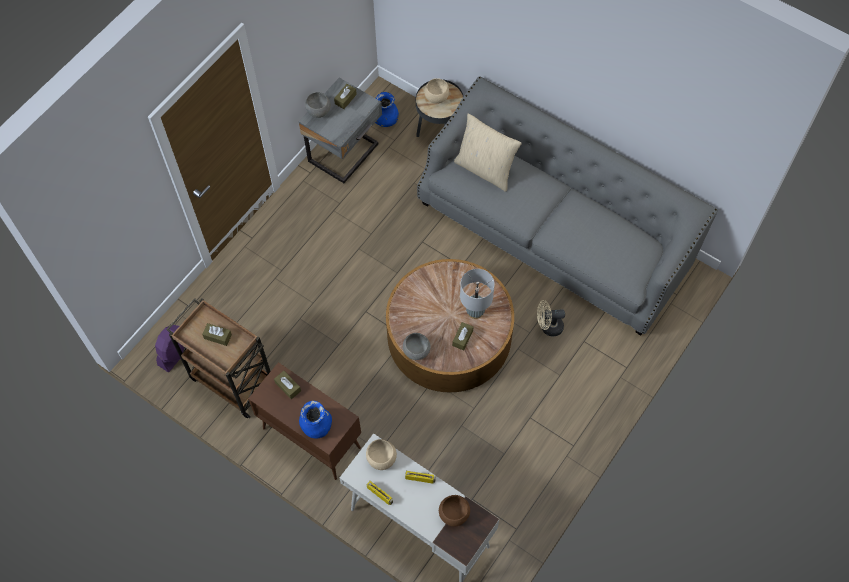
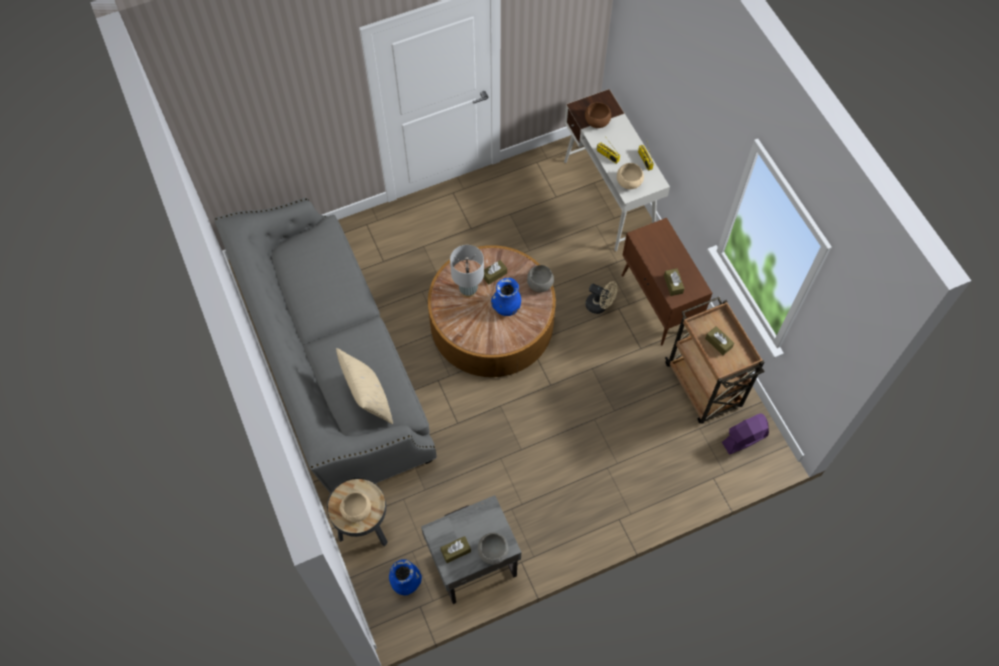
camera: 150 degrees left, 0 degrees up
blue vase [299,401,332,438] -> blue vase moved to [491,278,521,316]
beige fan [537,300,565,336] -> beige fan moved to [585,281,617,314]

